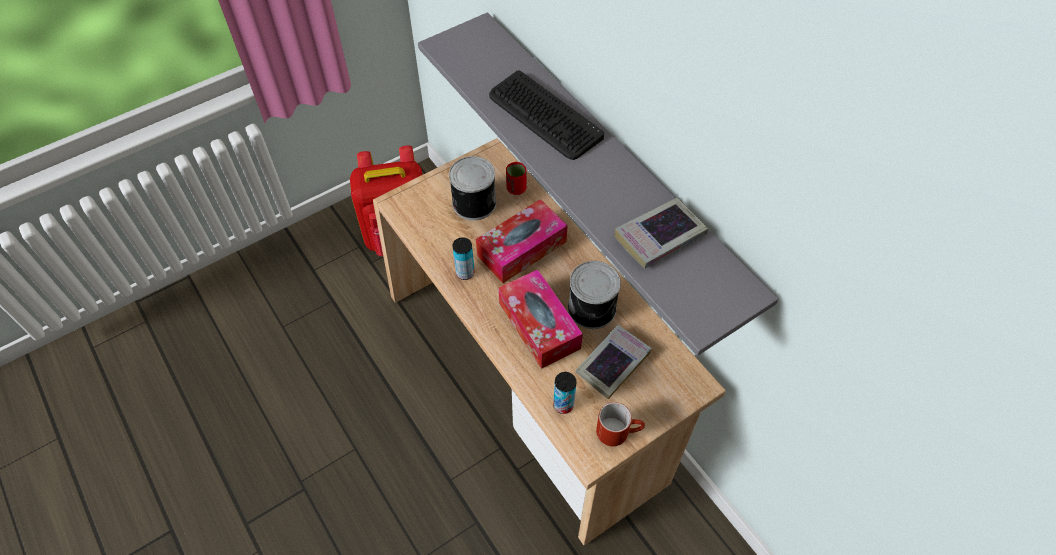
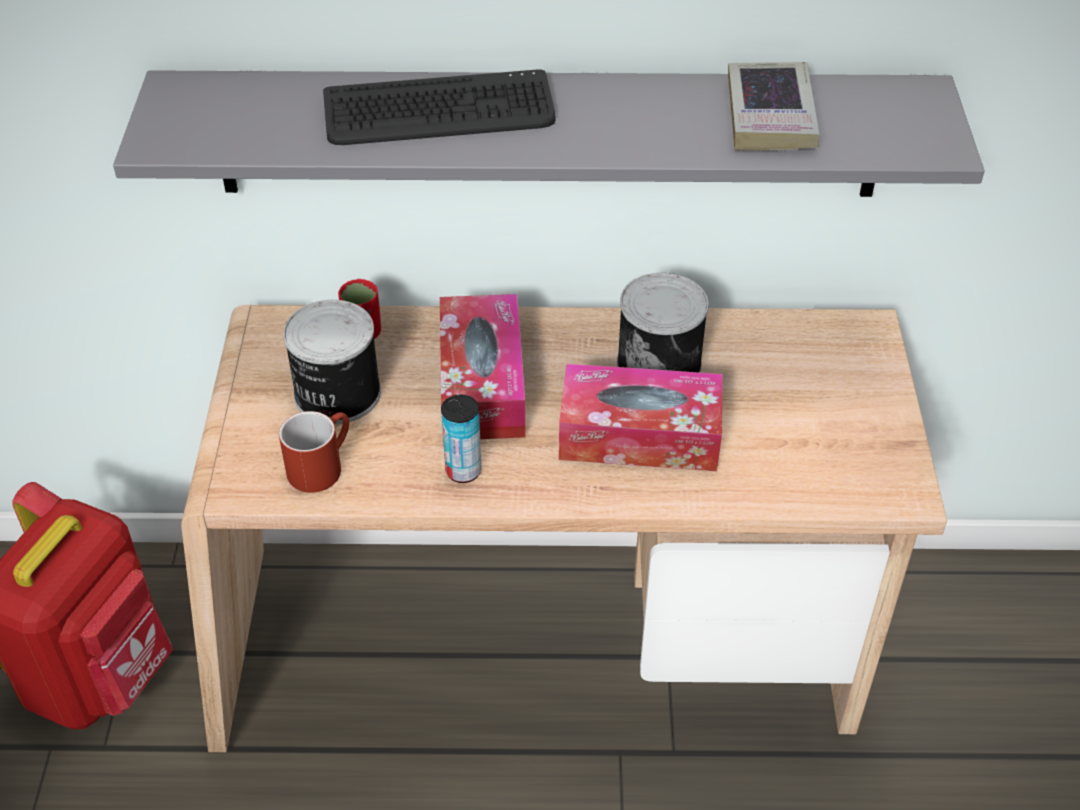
camera: 55 degrees left, 10 degrees down
can [553,372,577,414] -> none
book [576,325,652,399] -> none
red mug [596,402,645,446] -> red mug moved to [279,411,349,493]

